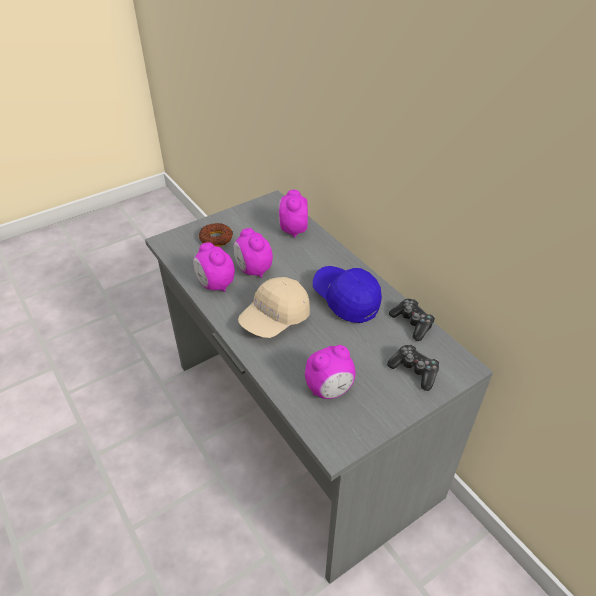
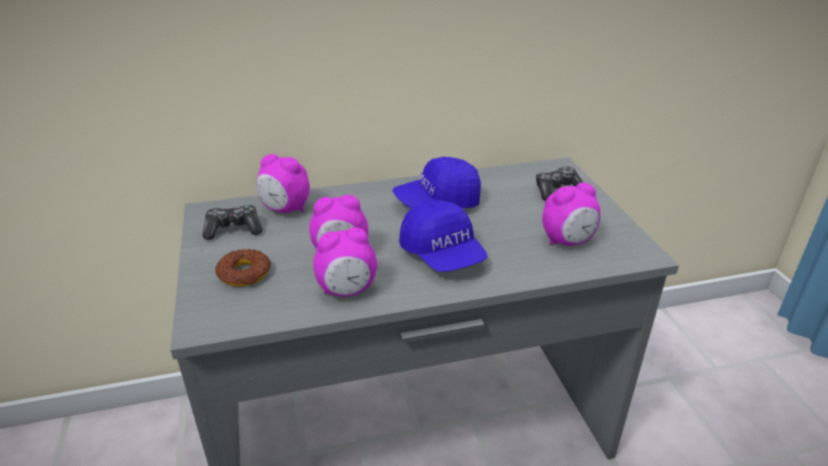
camera: 70 degrees left, 10 degrees down
beige cap [238,277,310,338] -> blue cap [399,200,487,272]
alarm clock [305,345,356,399] -> alarm clock turned 75 degrees clockwise [542,183,600,246]
game controller [389,298,435,341] -> game controller moved to [202,205,262,240]

